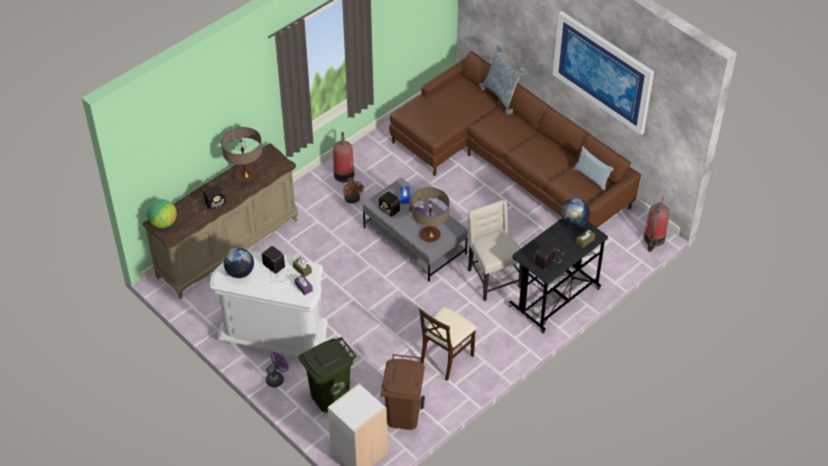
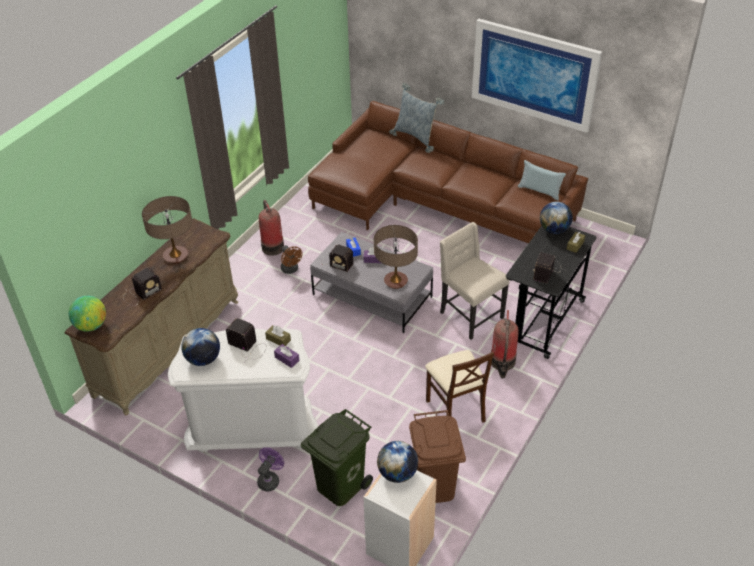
camera: 15 degrees left, 5 degrees down
beige chair [419,307,477,381] -> beige chair turned 45 degrees counterclockwise [425,350,494,422]
fire extinguisher [644,197,669,252] -> fire extinguisher moved to [491,310,519,378]
none -> globe [377,441,418,483]

